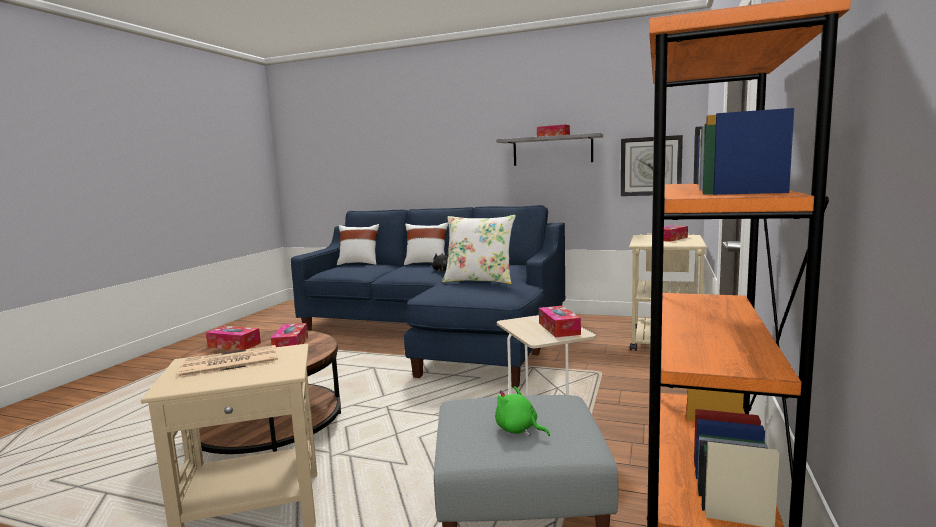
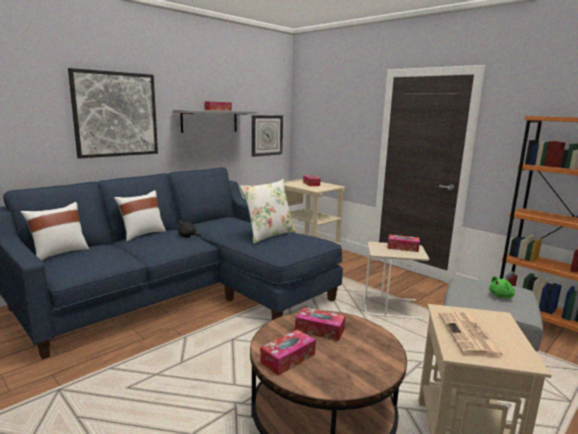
camera: 65 degrees left, 5 degrees up
none -> picture [68,68,158,158]

